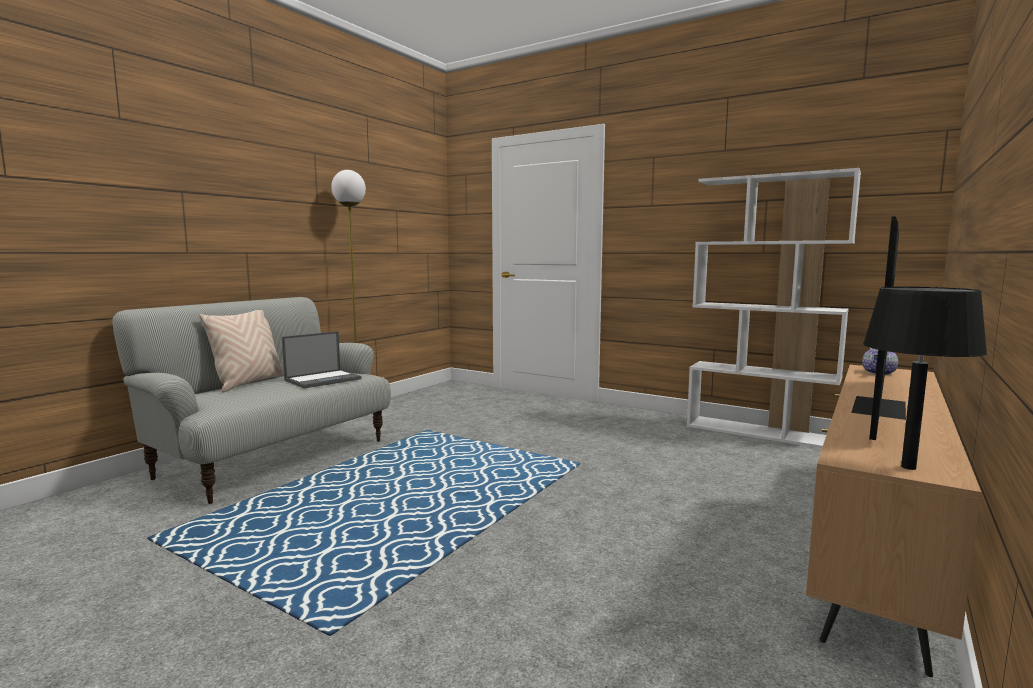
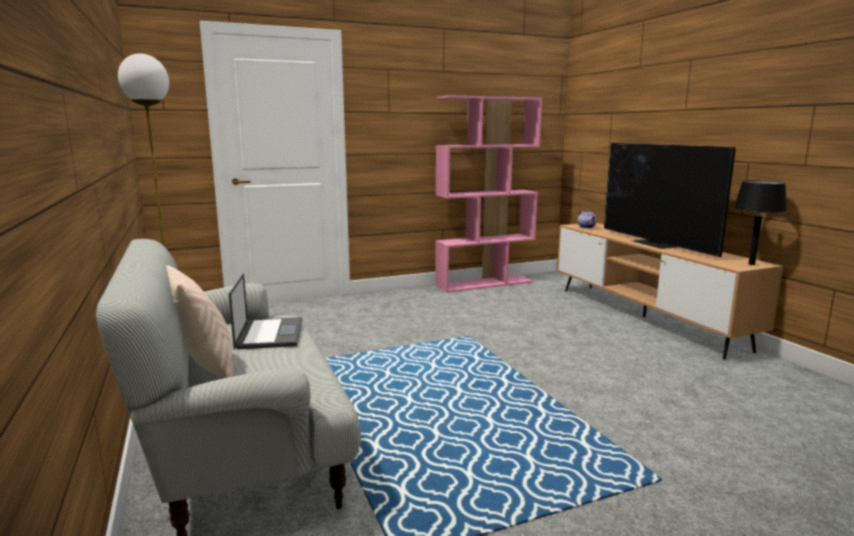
camera: 55 degrees left, 5 degrees up
white bookcase [687,168,861,448] -> pink bookcase [435,95,542,293]

